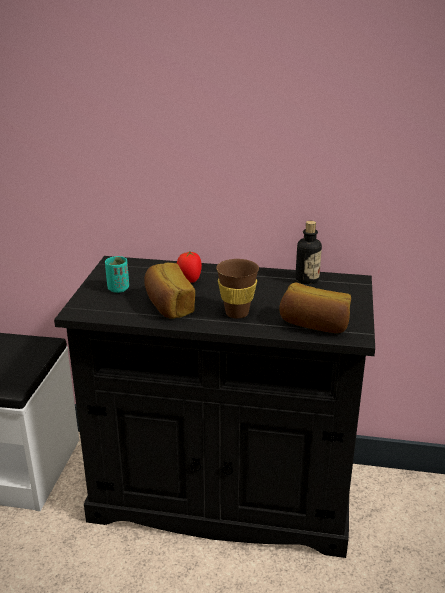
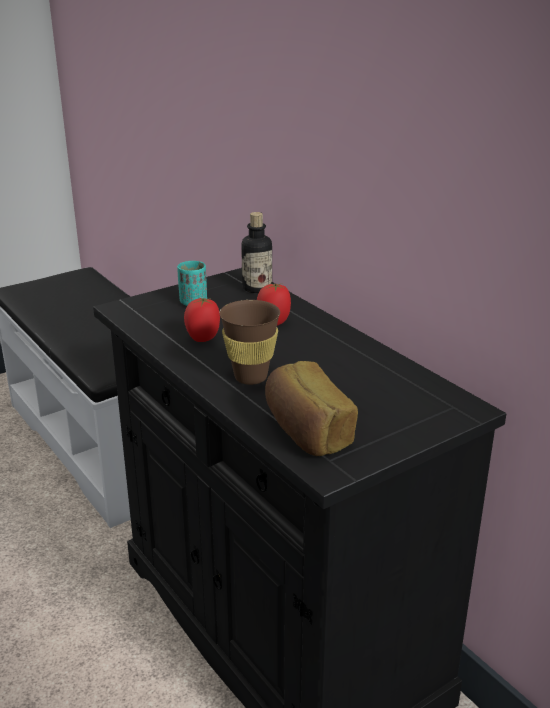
camera: 45 degrees right, 0 degrees up
bread [144,262,195,319] -> tomato [184,298,220,342]
bottle [295,221,322,284] -> bottle moved to [241,212,272,293]

